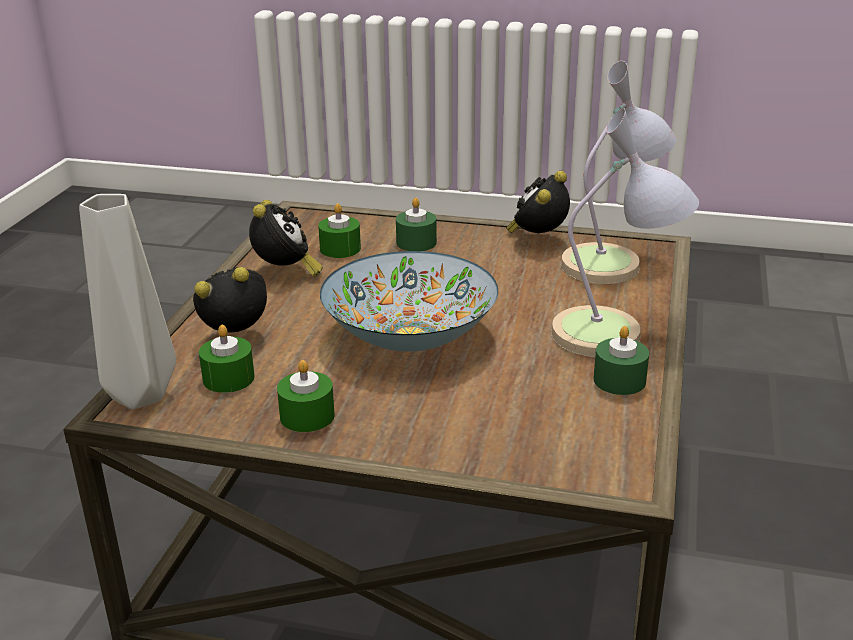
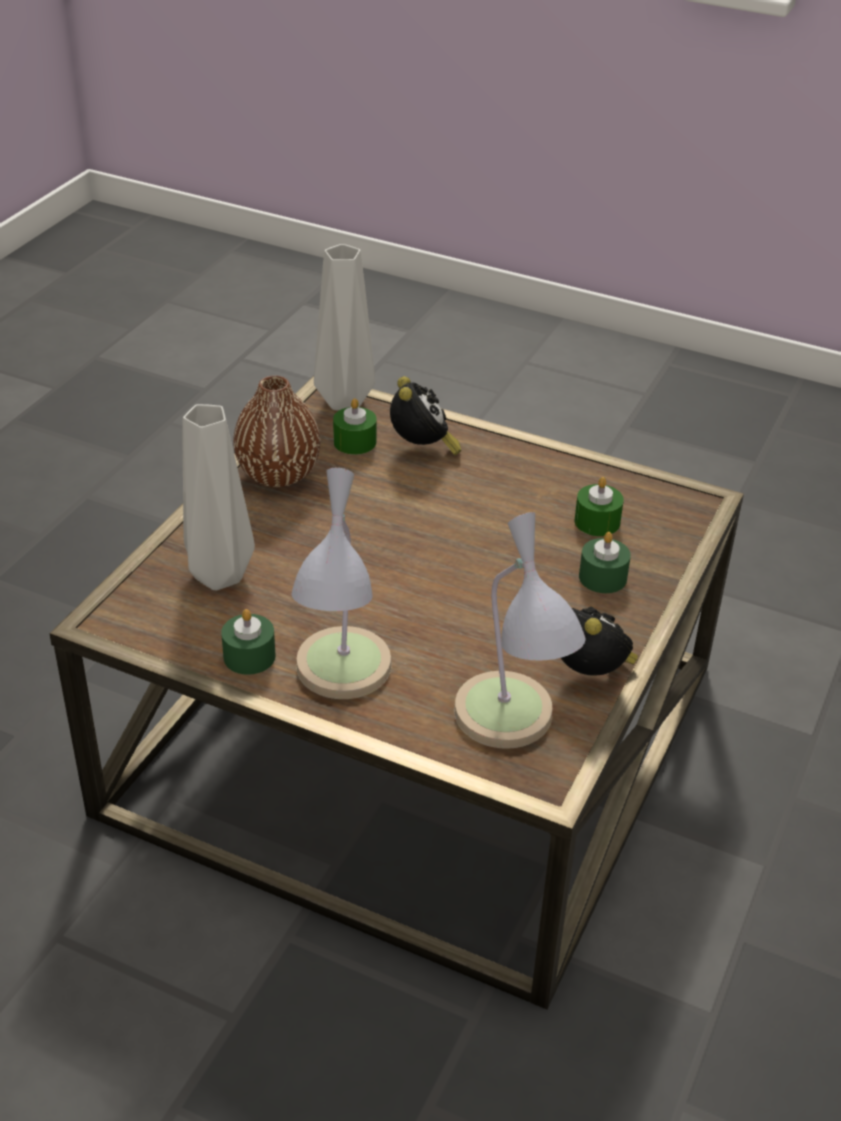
camera: 100 degrees right, 10 degrees up
alarm clock [249,200,323,277] -> none
green candle [277,360,335,432] -> brown vase [233,376,320,487]
bowl [320,251,498,352] -> none
none -> grey vase [182,404,255,590]

